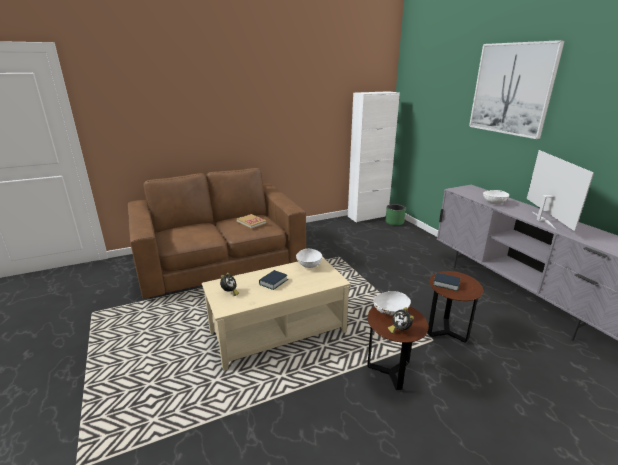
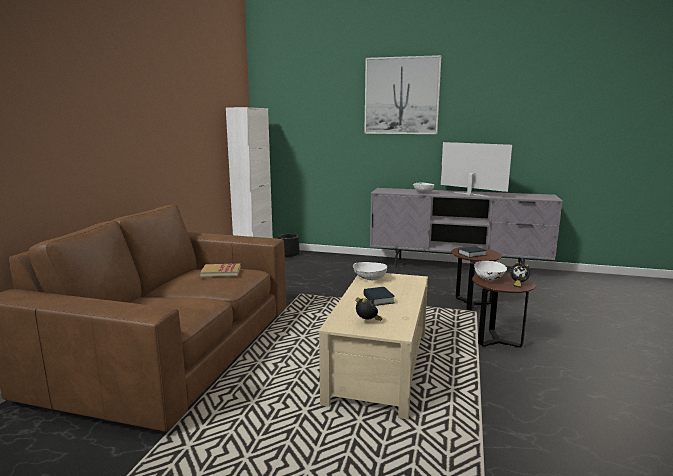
camera: 50 degrees left, 10 degrees down
green planter [385,204,406,226] -> black planter [277,233,300,257]

